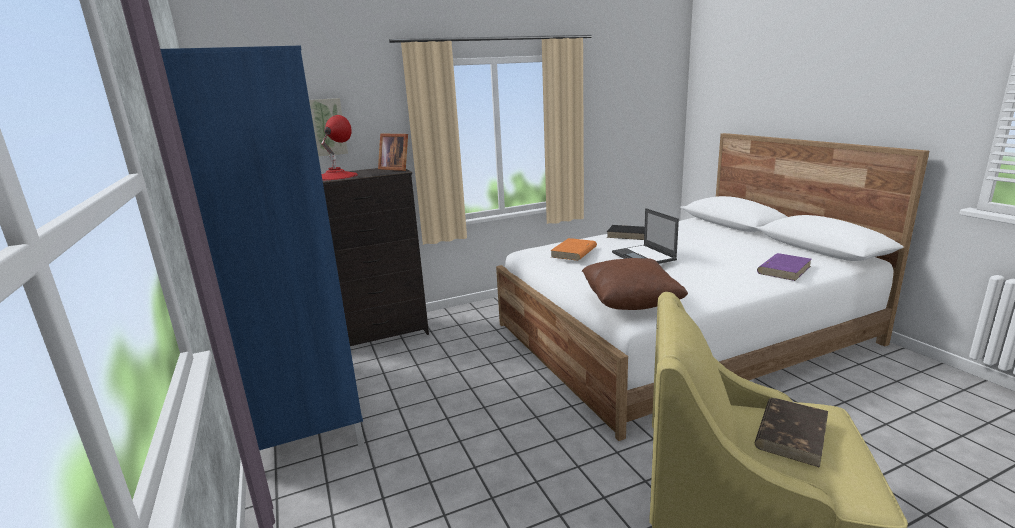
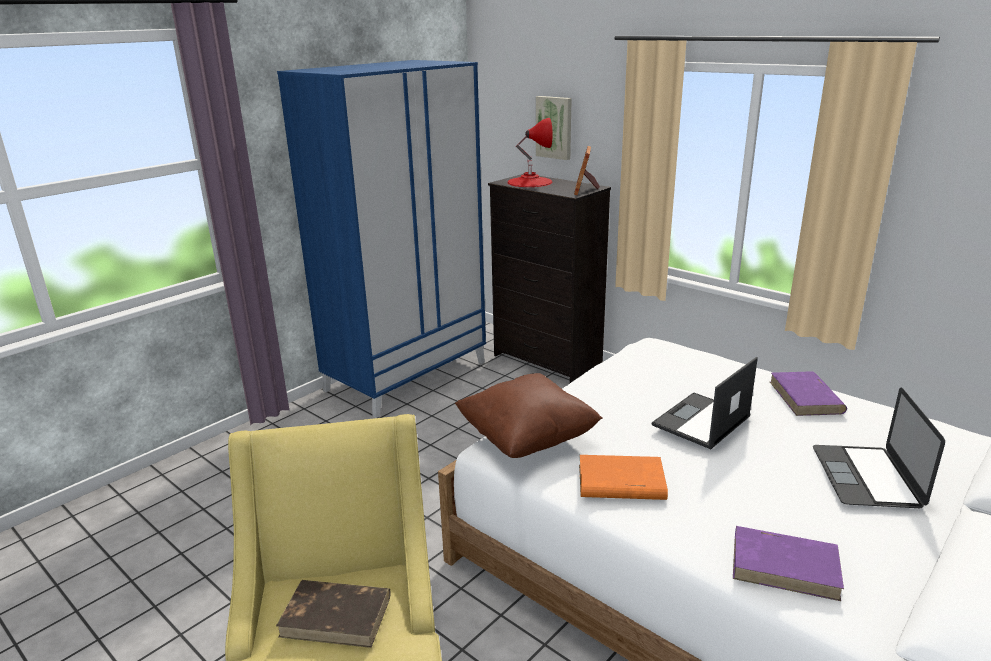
camera: 65 degrees right, 5 degrees up
orange book [550,238,597,261] -> orange book moved to [579,455,668,500]
black book [607,225,645,240] -> purple book [770,371,847,416]
none -> laptop [813,388,945,508]

